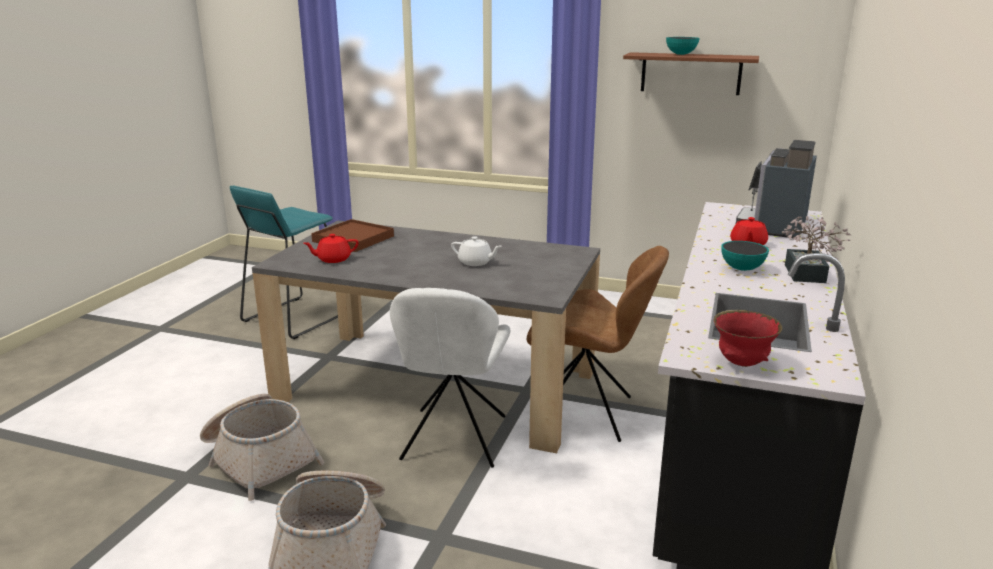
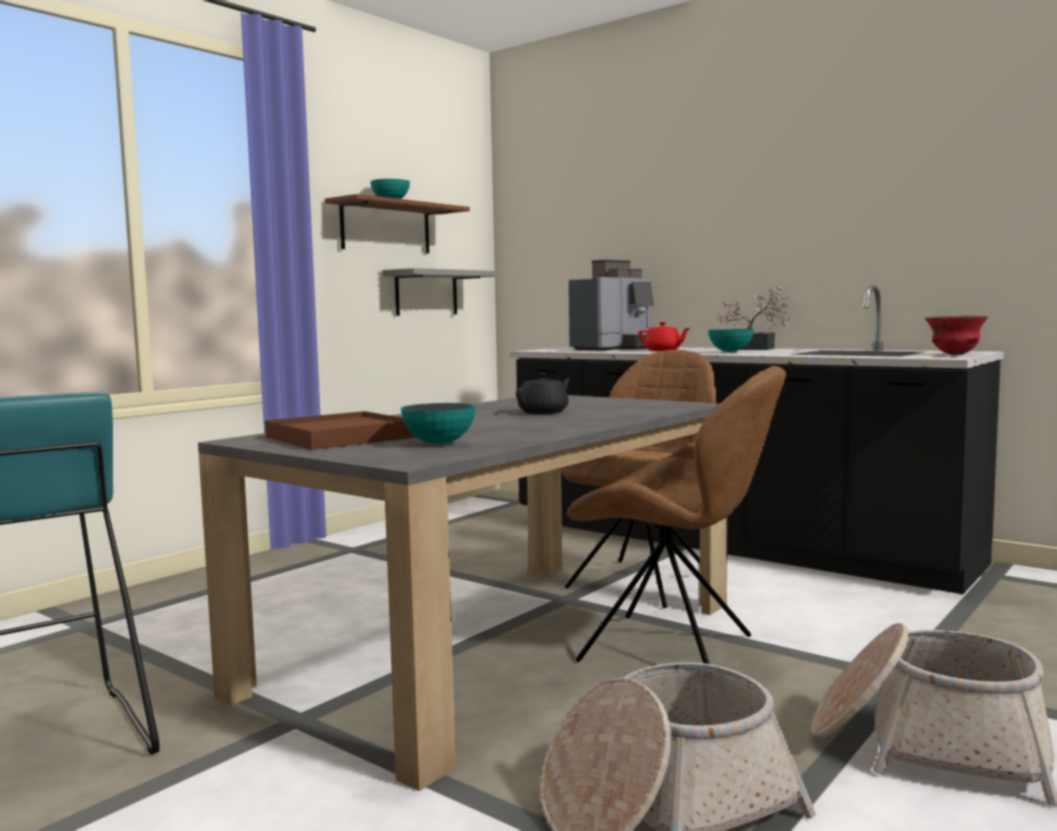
camera: 70 degrees left, 15 degrees down
red teapot [304,234,359,263] -> bowl [401,403,476,444]
white chair [390,288,510,468] -> brown chair [567,366,786,664]
white teapot [451,236,502,266] -> black teapot [516,373,571,414]
coffee machine [736,140,817,238] -> coffee machine turned 90 degrees counterclockwise [569,259,654,351]
none -> grey shelf [382,268,497,316]

